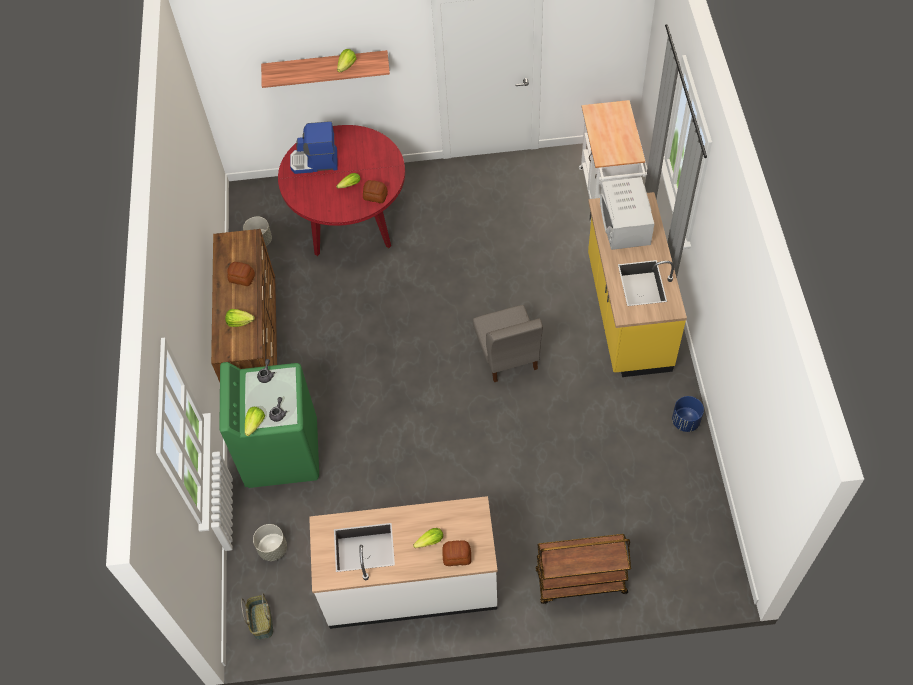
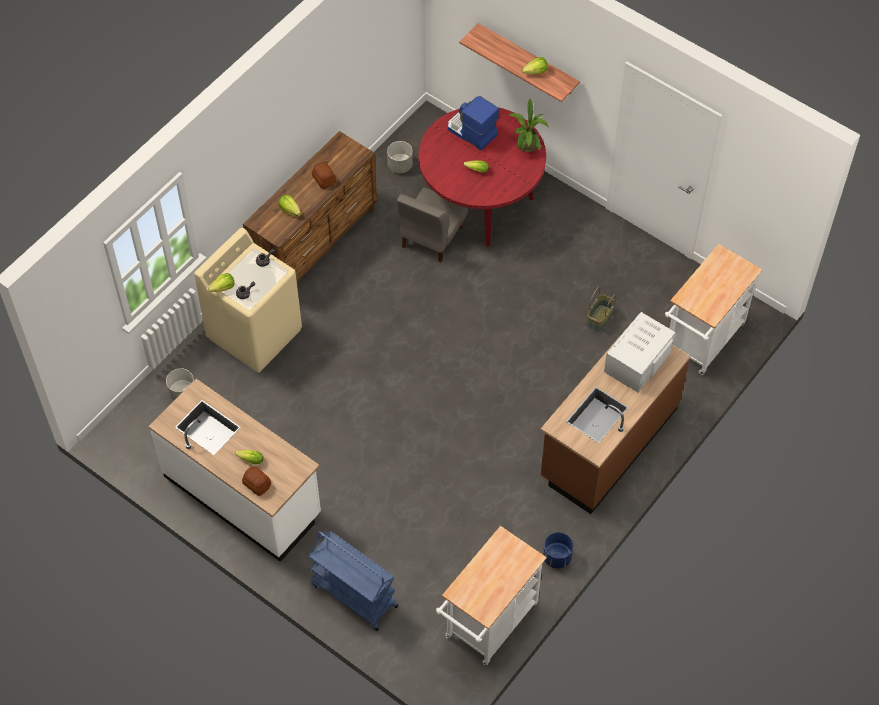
camera: 40 degrees right, 0 degrees up
green washing machine [219,362,319,488] -> beige washing machine [194,228,302,373]
basket [241,593,273,640] -> basket moved to [587,287,616,332]
bread [363,180,388,203] -> none
grey chair [473,305,543,382] -> grey chair moved to [397,187,468,262]
brown cart [535,534,631,604] -> blue cart [309,531,398,631]
yellow counter [588,192,687,377] -> brown counter [540,321,690,514]
none -> white cart [436,526,547,666]
none -> potted plant [508,98,549,152]

